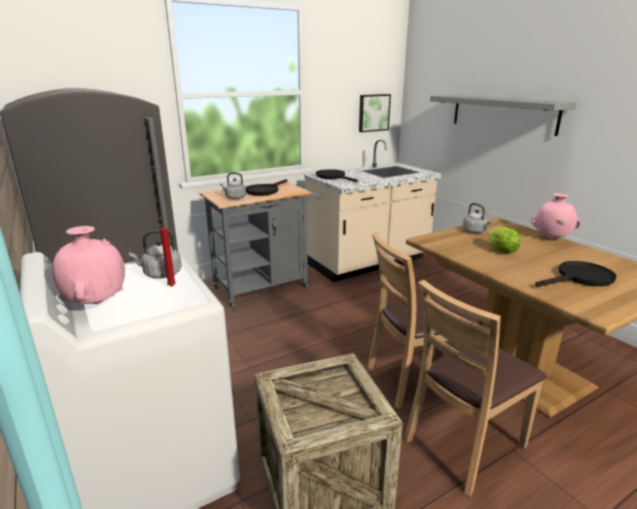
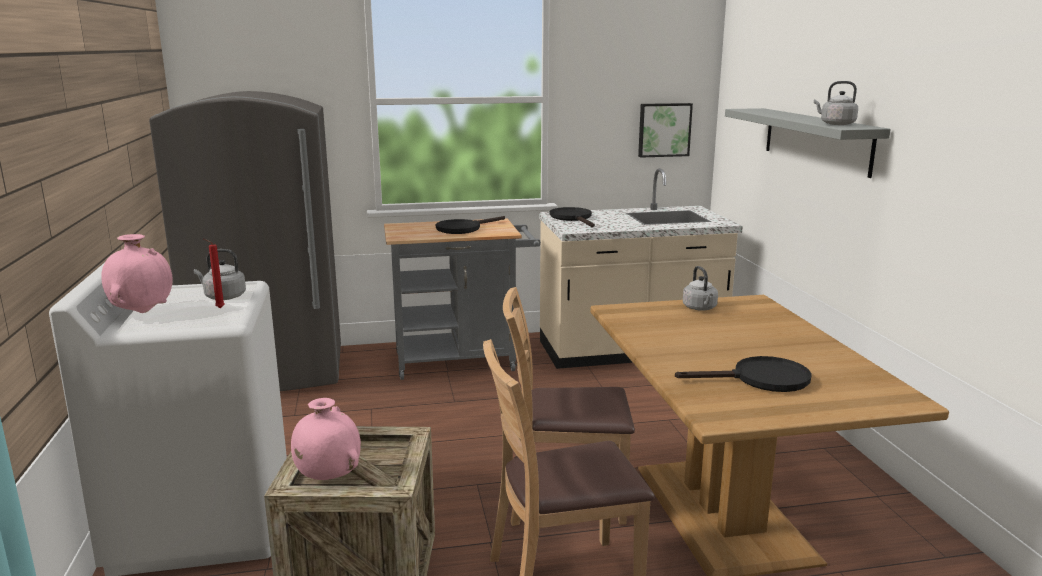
camera: 20 degrees right, 5 degrees down
grey kettle [220,172,246,199] -> grey kettle moved to [814,81,858,125]
lettuce [488,227,520,253] -> none
pink vase [531,193,580,239] -> pink vase moved to [291,398,361,480]

